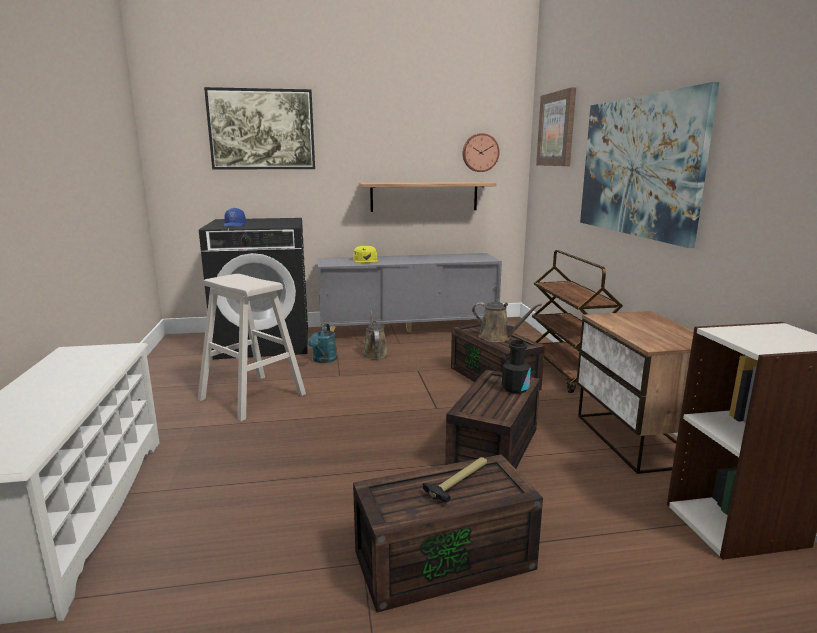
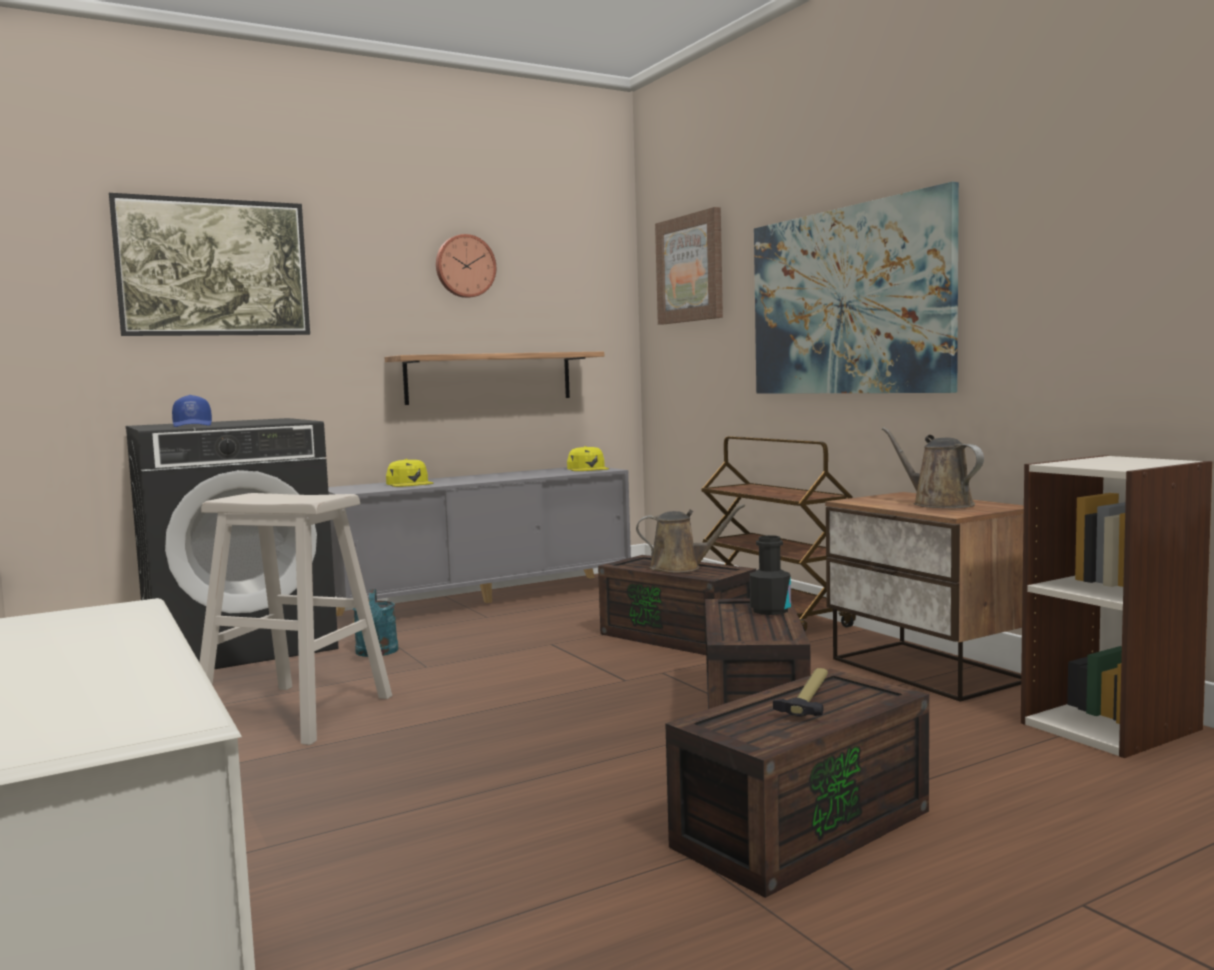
camera: 20 degrees left, 10 degrees down
brown watering can [362,311,389,359] -> brown watering can moved to [882,427,984,508]
wall clock [463,133,500,172] -> wall clock moved to [436,234,496,298]
none -> yellow cap [567,446,609,471]

